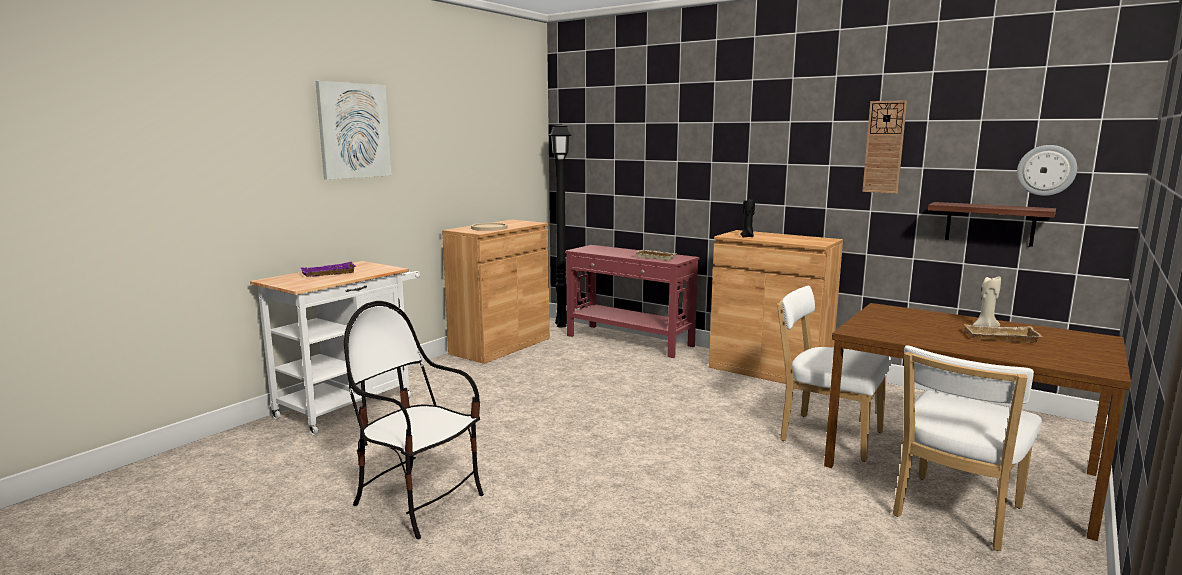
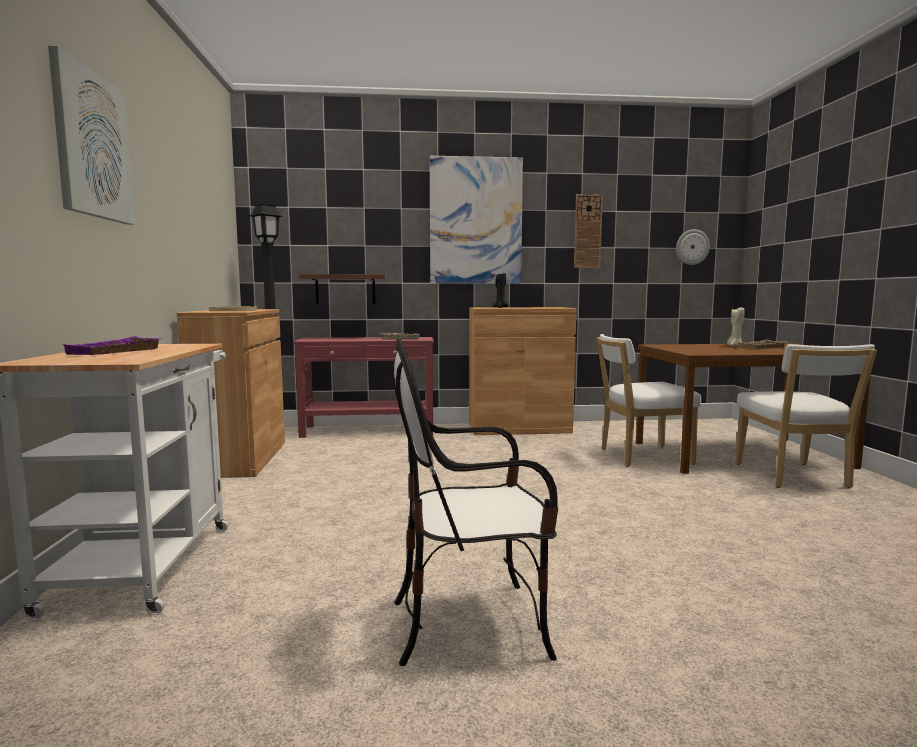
camera: 40 degrees left, 5 degrees down
shelf [928,202,1056,247] -> shelf moved to [299,274,386,305]
none -> picture [430,156,523,284]

